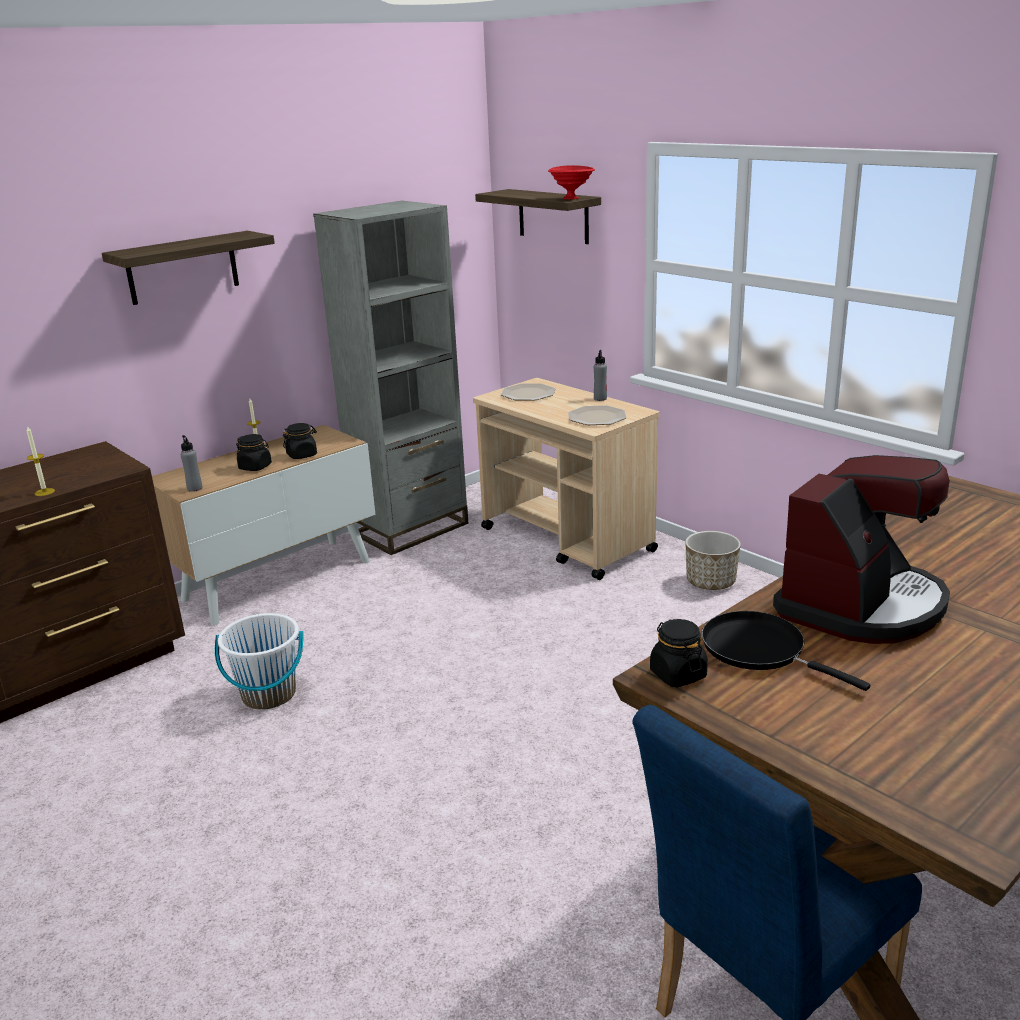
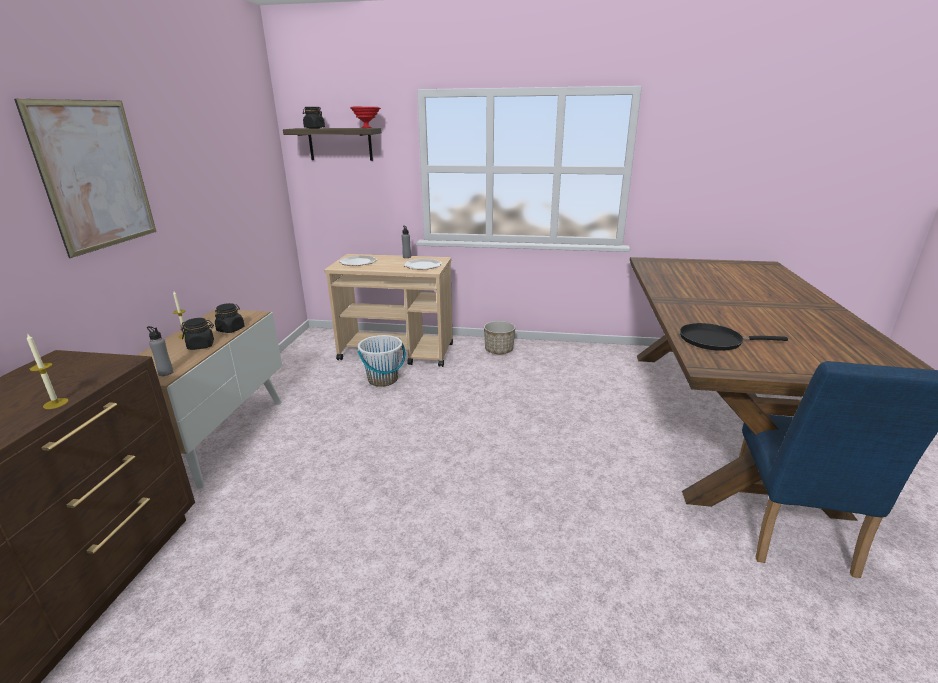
camera: 40 degrees left, 0 degrees up
shelf [102,231,275,305] -> picture [14,99,156,258]
white bucket [215,613,303,709] -> white bucket moved to [357,335,406,387]
grey bookcase [313,201,468,555] -> none
black jar [650,619,708,687] -> black jar moved to [303,107,325,129]
coffee machine [773,455,950,644] -> none

